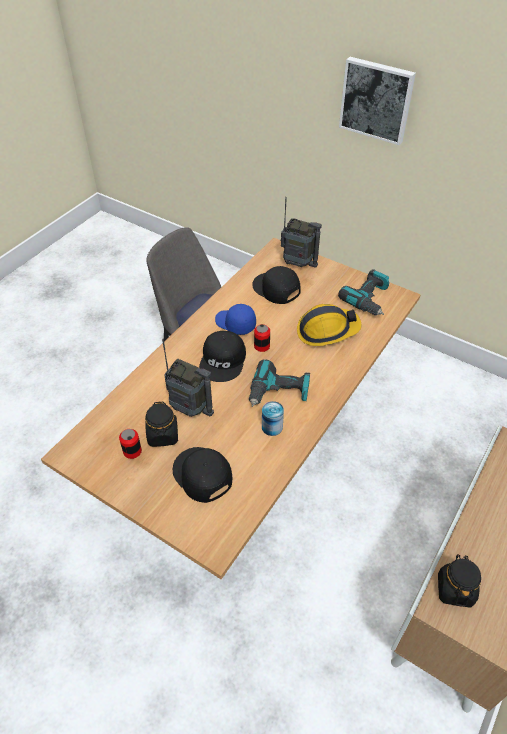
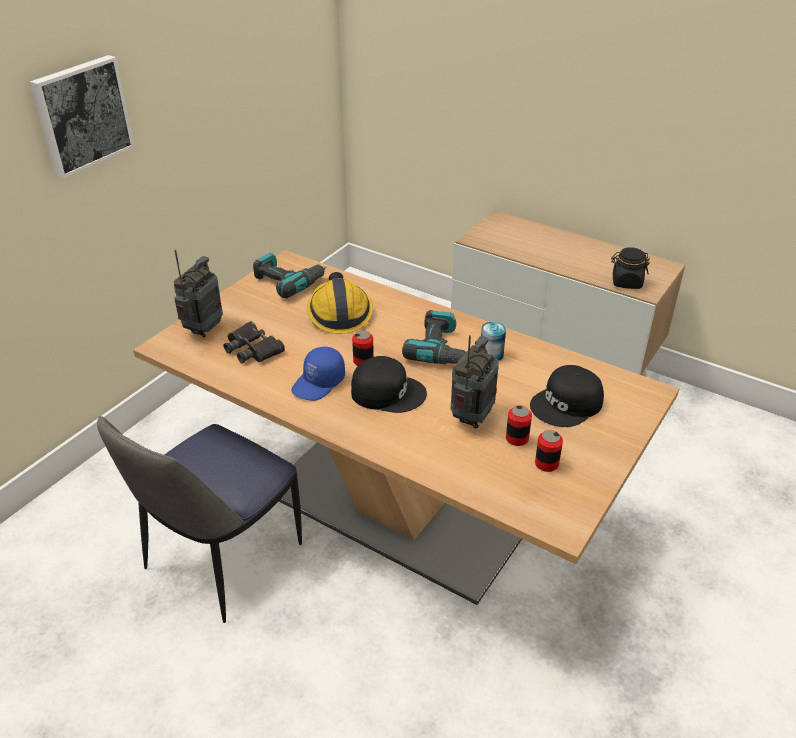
camera: 90 degrees left, 10 degrees down
black jar [145,402,178,447] -> can [506,405,532,446]
black cap [252,266,301,304] -> black binoculars [223,321,285,363]

